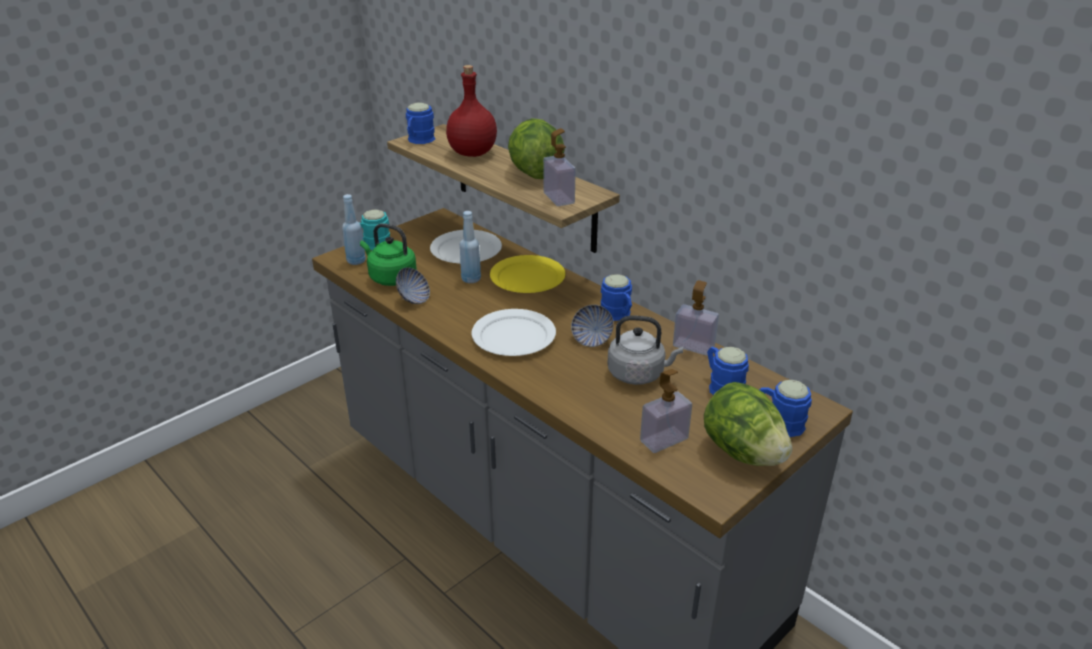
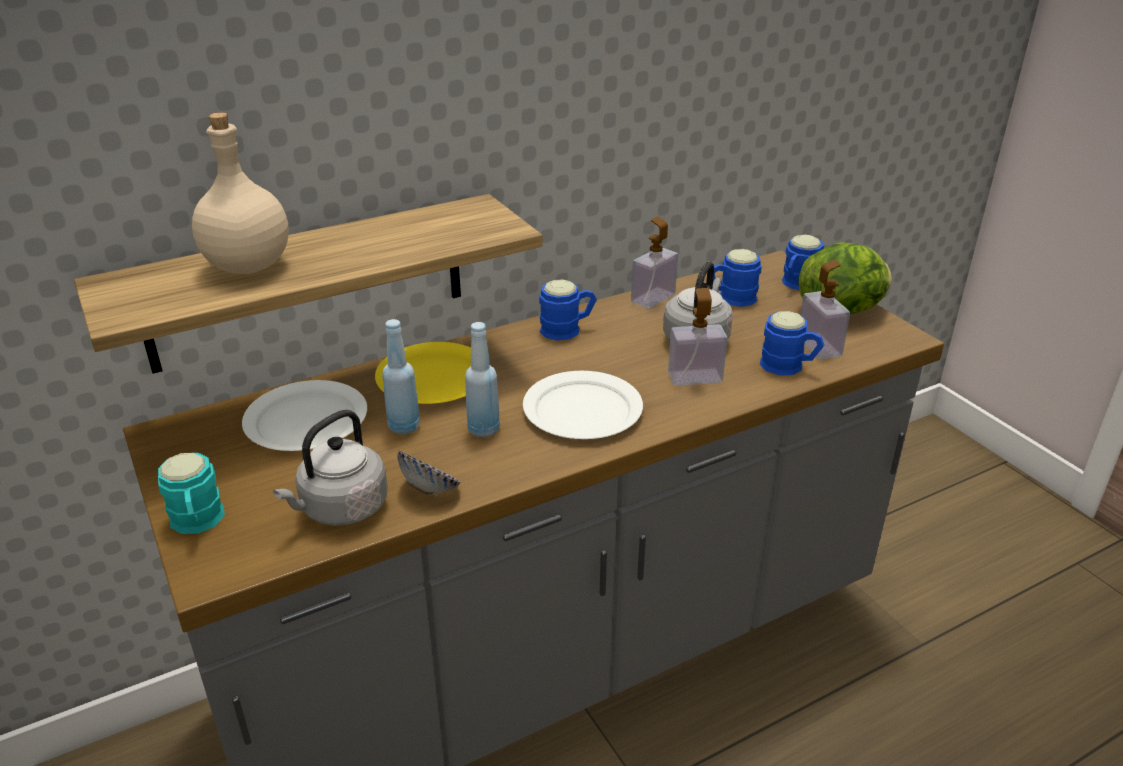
camera: 75 degrees left, 0 degrees up
blue bottle [342,194,366,265] -> blue bottle moved to [465,322,500,437]
green kettle [360,223,417,286] -> grey kettle [273,410,388,526]
blue mug [406,102,435,144] -> blue mug moved to [760,311,825,375]
red bottle [446,65,497,157] -> beige bottle [192,112,289,274]
lettuce [508,118,565,179] -> none
soap dispenser [543,128,576,206] -> soap dispenser moved to [668,288,727,386]
bowl [571,305,614,347] -> none

